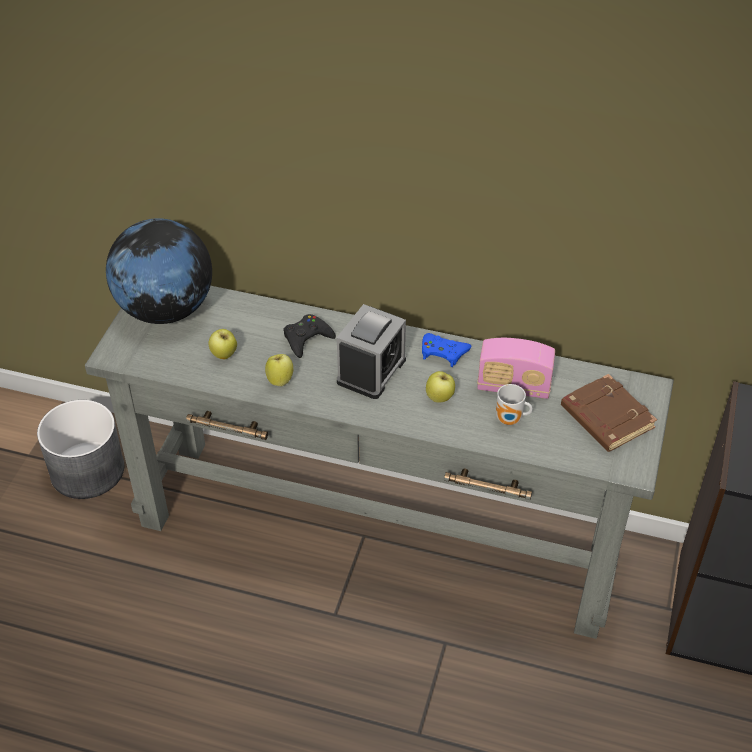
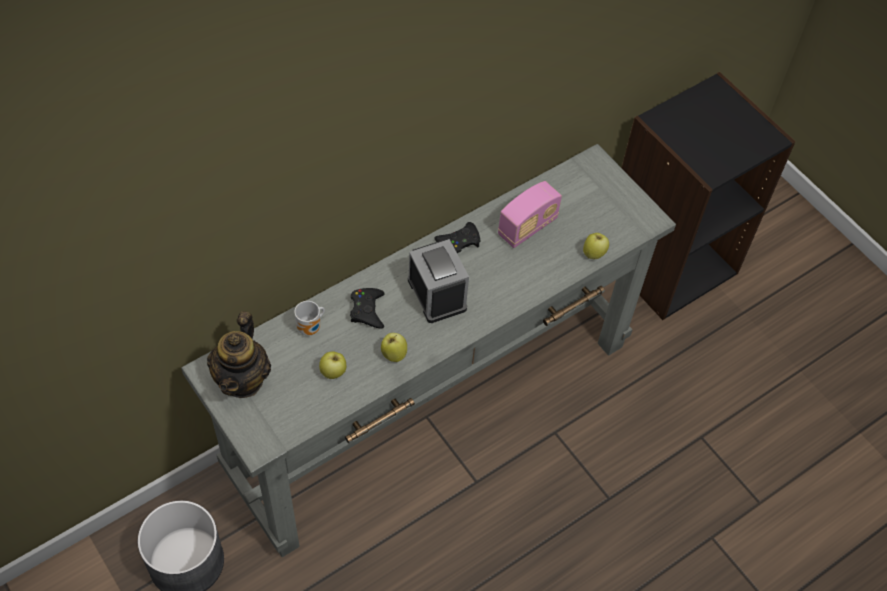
camera: 55 degrees left, 10 degrees up
globe [106,218,212,324] -> teapot [207,311,271,398]
blue game controller [422,333,471,367] -> black game controller [434,222,481,253]
apple [426,371,455,403] -> apple moved to [583,233,609,259]
mug [496,384,533,425] -> mug moved to [294,301,325,336]
brown book [561,374,657,452] -> none

